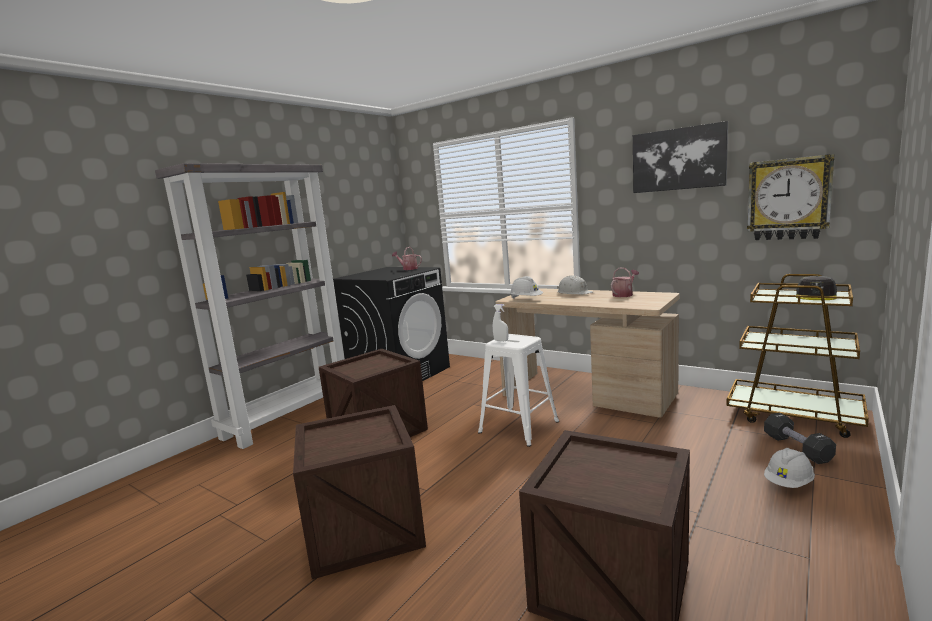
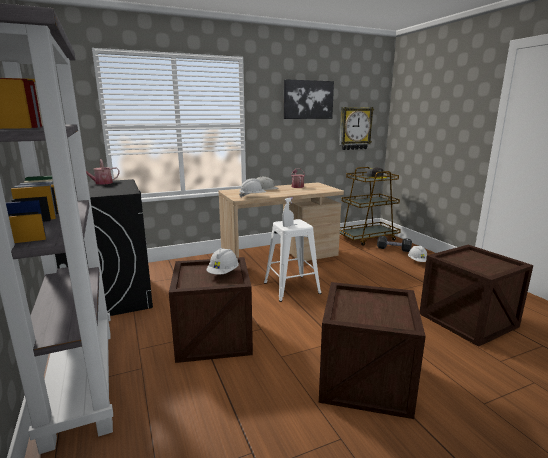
camera: 60 degrees left, 5 degrees up
none -> white hard hat [206,248,239,275]

